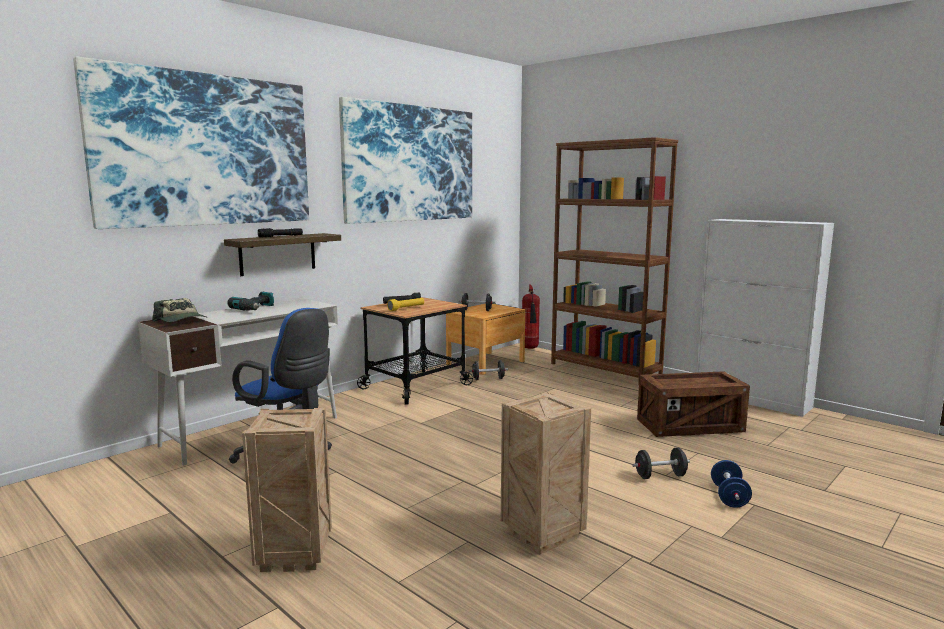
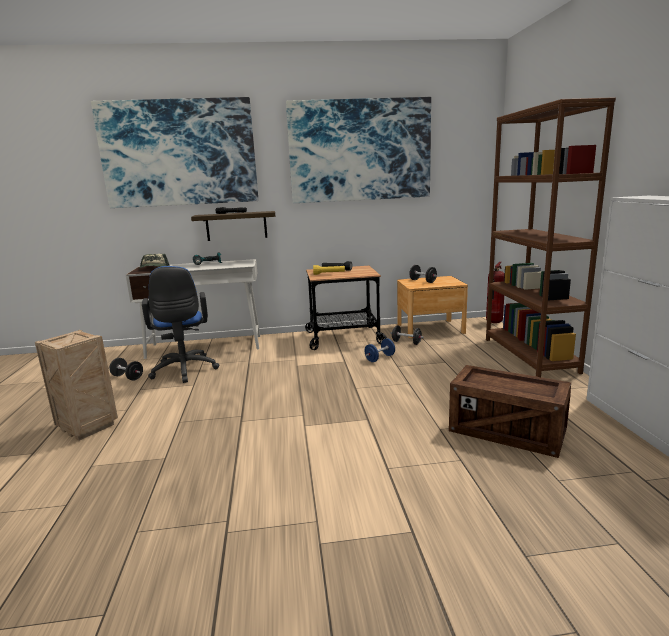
camera: 40 degrees right, 5 degrees up
crate [501,392,591,554] -> none
black dumbbell [632,447,690,479] -> black dumbbell moved to [109,358,143,381]
blue dumbbell [711,460,752,508] -> blue dumbbell moved to [365,338,395,362]

